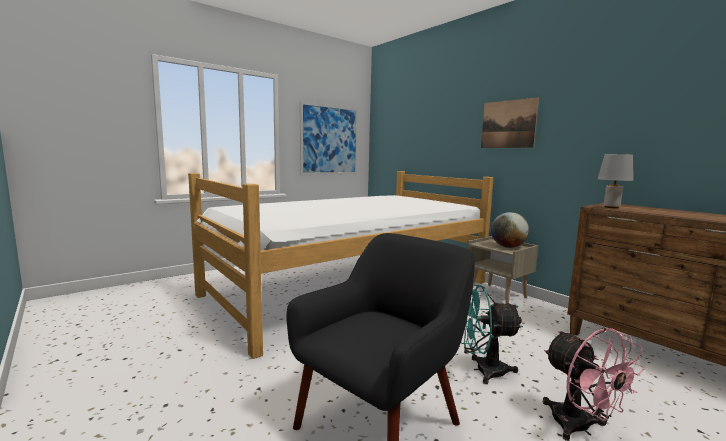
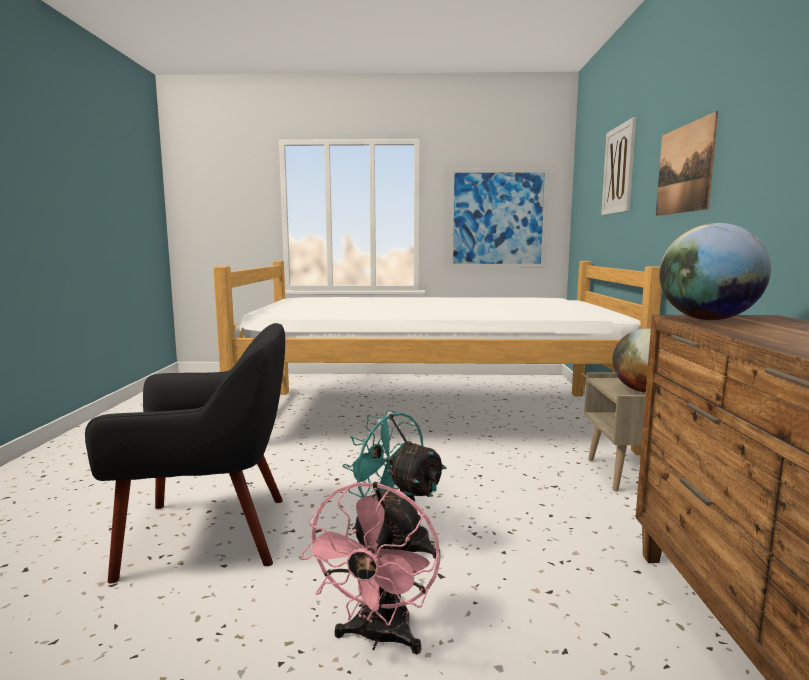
camera: 40 degrees right, 0 degrees up
grey table lamp [598,154,633,208] -> globe [659,223,771,320]
none -> picture [601,117,636,215]

